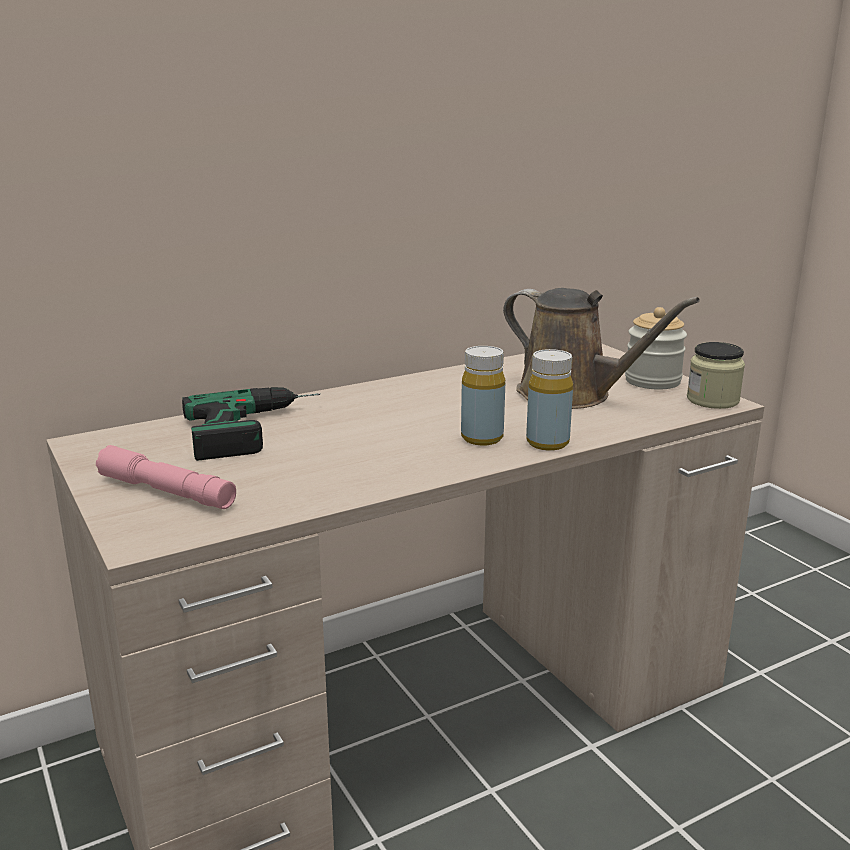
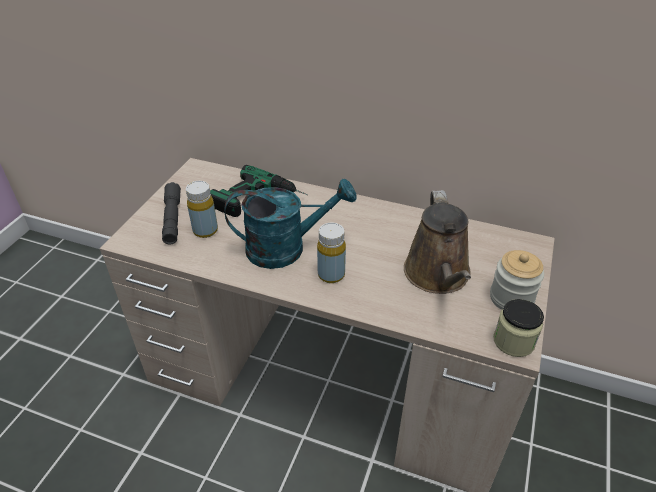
camera: 50 degrees right, 20 degrees up
pink flashlight [96,445,236,509] -> grey flashlight [162,182,181,244]
yellow bottle [526,349,573,451] -> yellow bottle moved to [186,181,218,238]
none -> turquoise watering can [225,178,356,269]

